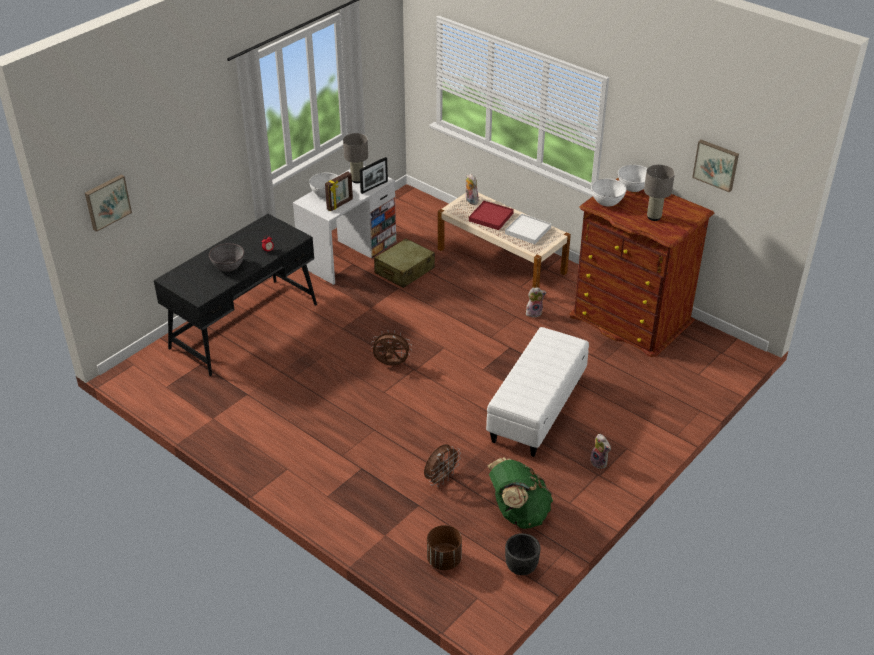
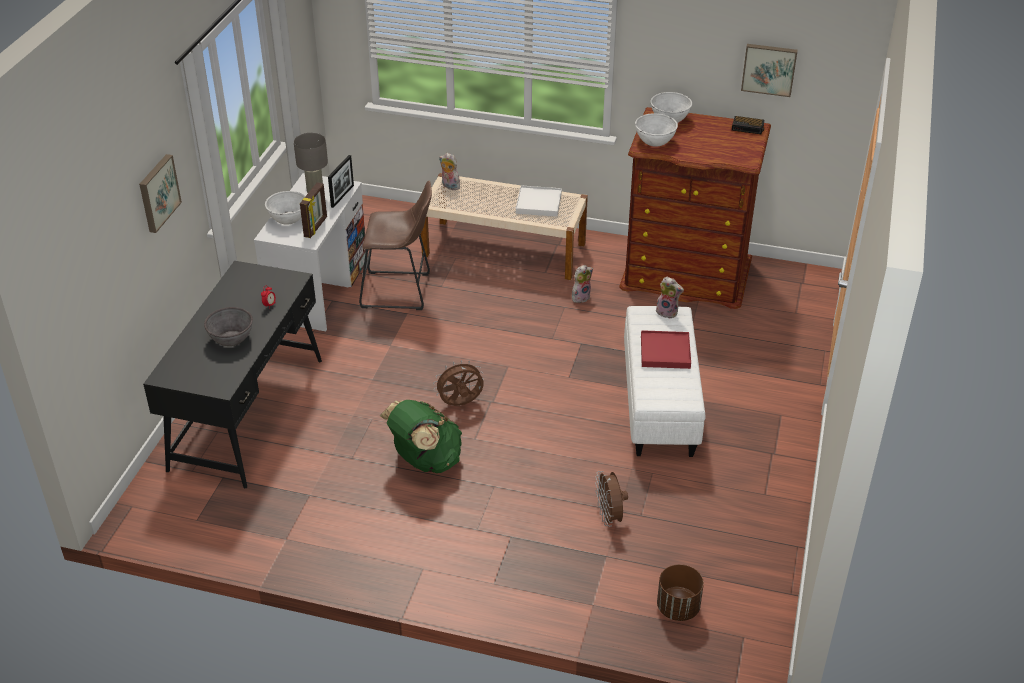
camera: 25 degrees left, 0 degrees up
picture [85,175,132,232] -> picture moved to [139,154,182,233]
beige suitcase [374,238,435,288] -> brown stool [359,181,432,310]
brown fan [424,444,461,487] -> brown fan turned 150 degrees clockwise [595,471,628,527]
red tray [469,201,514,230] -> red tray moved to [641,330,691,369]
green backpack [487,457,553,529] -> green backpack moved to [380,400,462,473]
black planter [505,533,541,575] -> none
plush toy [590,434,611,469] -> plush toy moved to [656,277,684,319]
grey table lamp [644,165,675,221] -> none
none -> alarm clock [732,116,764,134]

